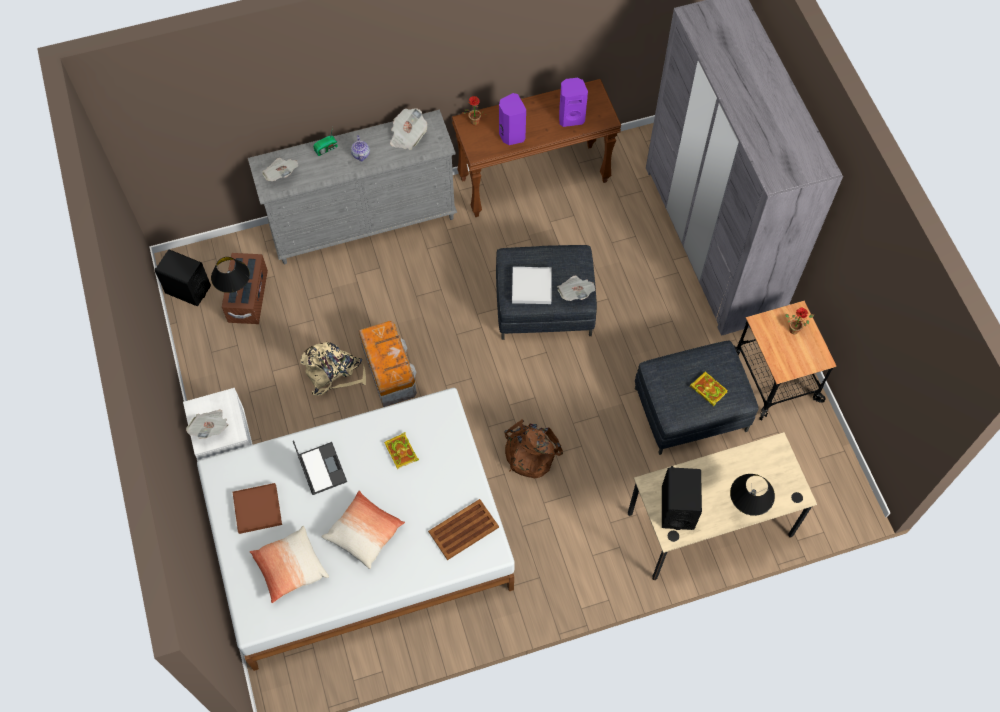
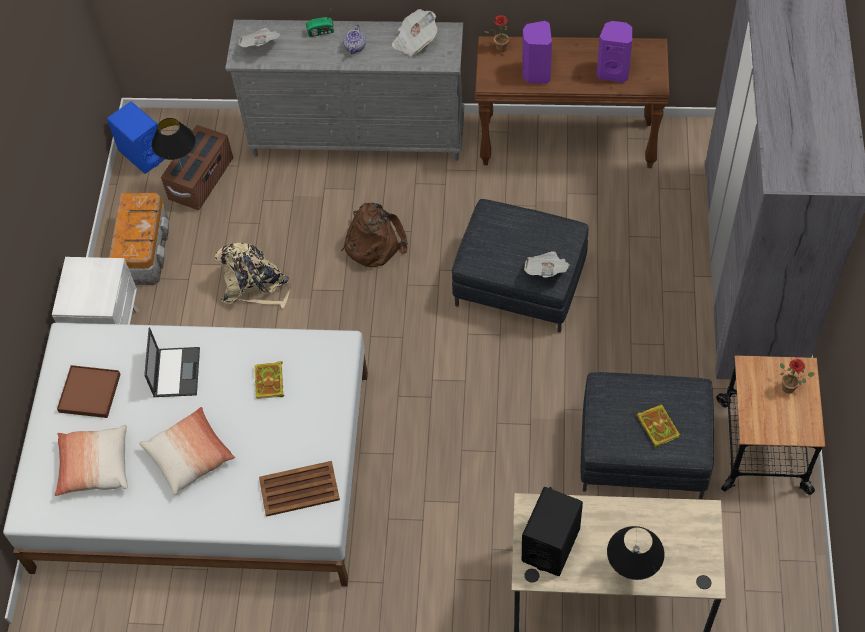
camera: 25 degrees right, 5 degrees down
black speaker [155,250,211,306] -> blue speaker [107,102,165,174]
newspaper [186,409,228,439] -> none
storage box [359,321,417,407] -> storage box moved to [109,193,169,285]
brown backpack [504,420,563,478] -> brown backpack moved to [341,203,408,267]
white tray [512,267,552,304] -> none

